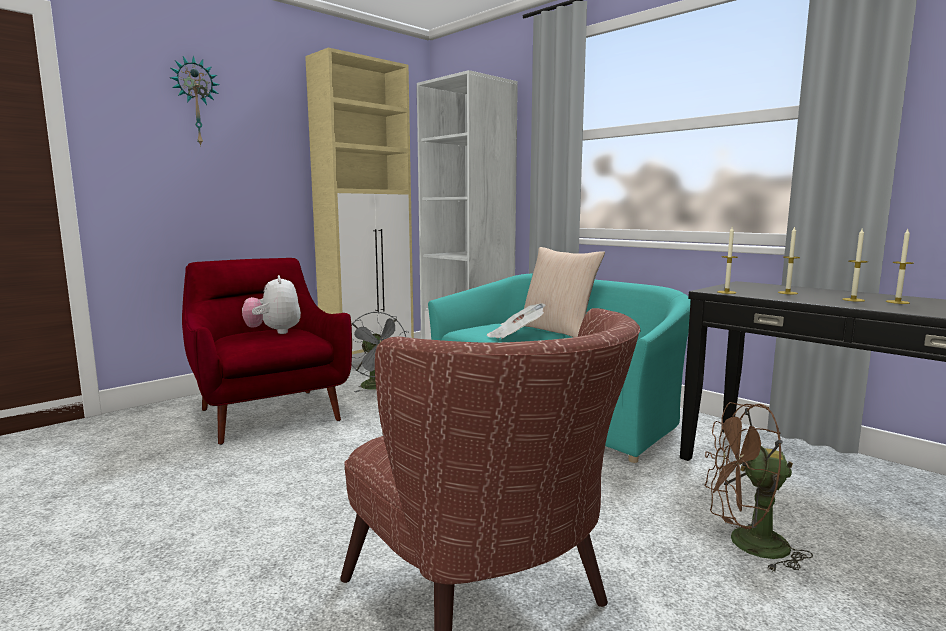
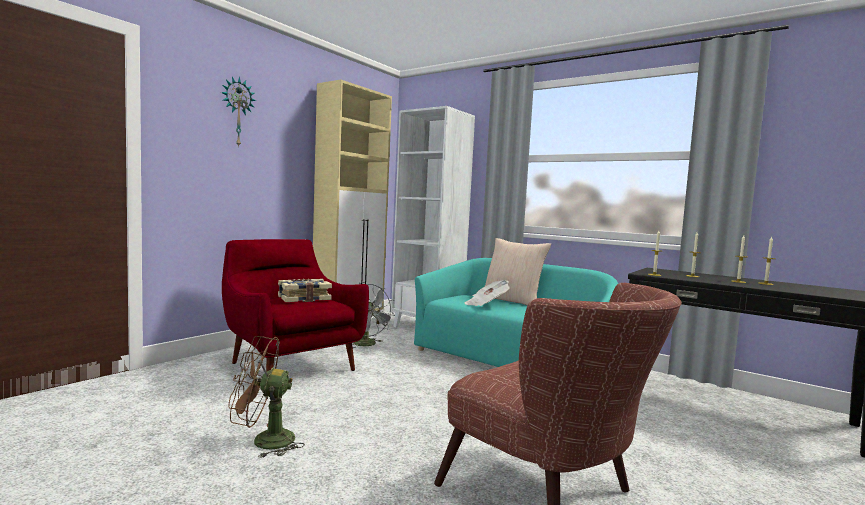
camera: 10 degrees left, 5 degrees down
plush toy [242,275,301,334] -> book [278,279,332,302]
brown fan [704,402,813,572] -> brown fan moved to [228,336,305,458]

